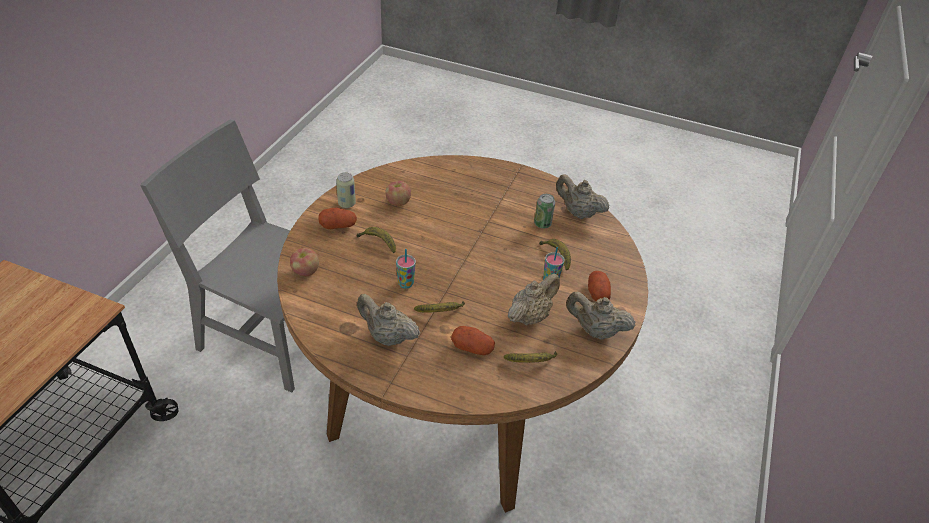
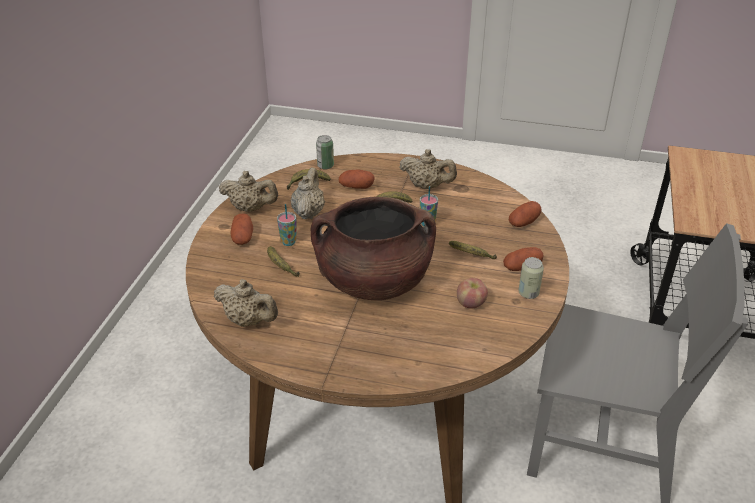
camera: 175 degrees right, 5 degrees down
apple [290,248,319,276] -> potato [509,201,542,227]
beige teapot [508,273,560,325] -> beige teapot turned 150 degrees clockwise [290,167,325,219]
can [534,194,555,228] -> can moved to [316,135,334,170]
none -> brown cooking pot [310,197,436,300]

